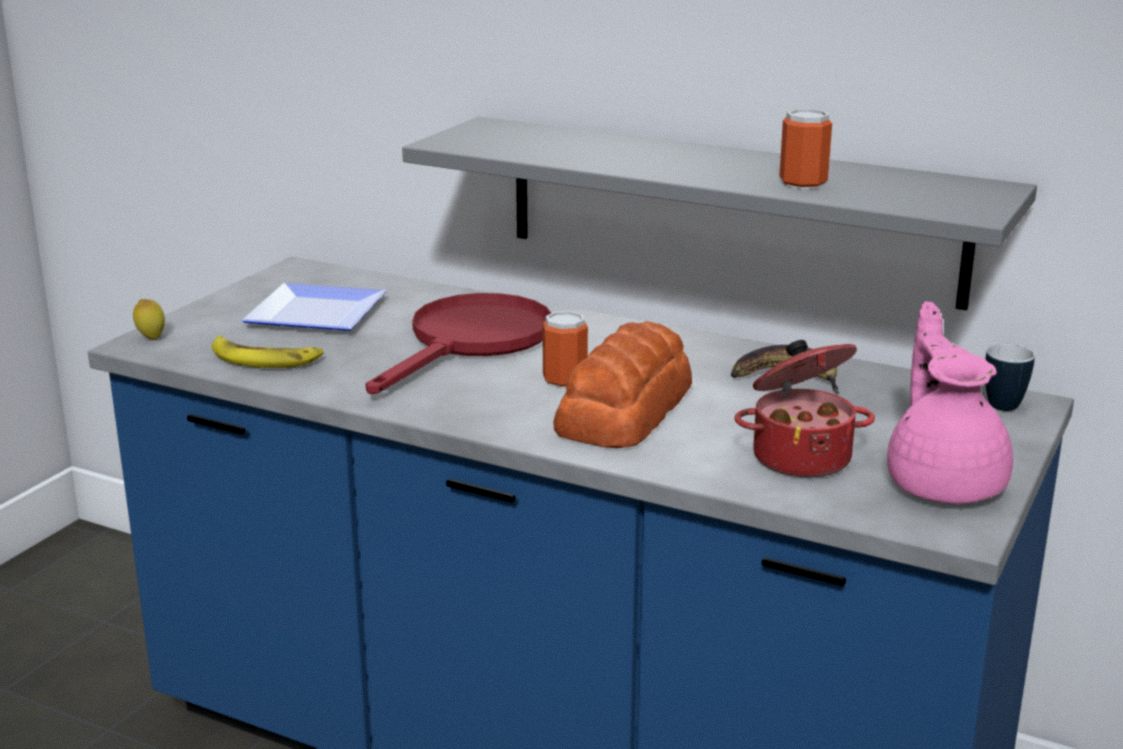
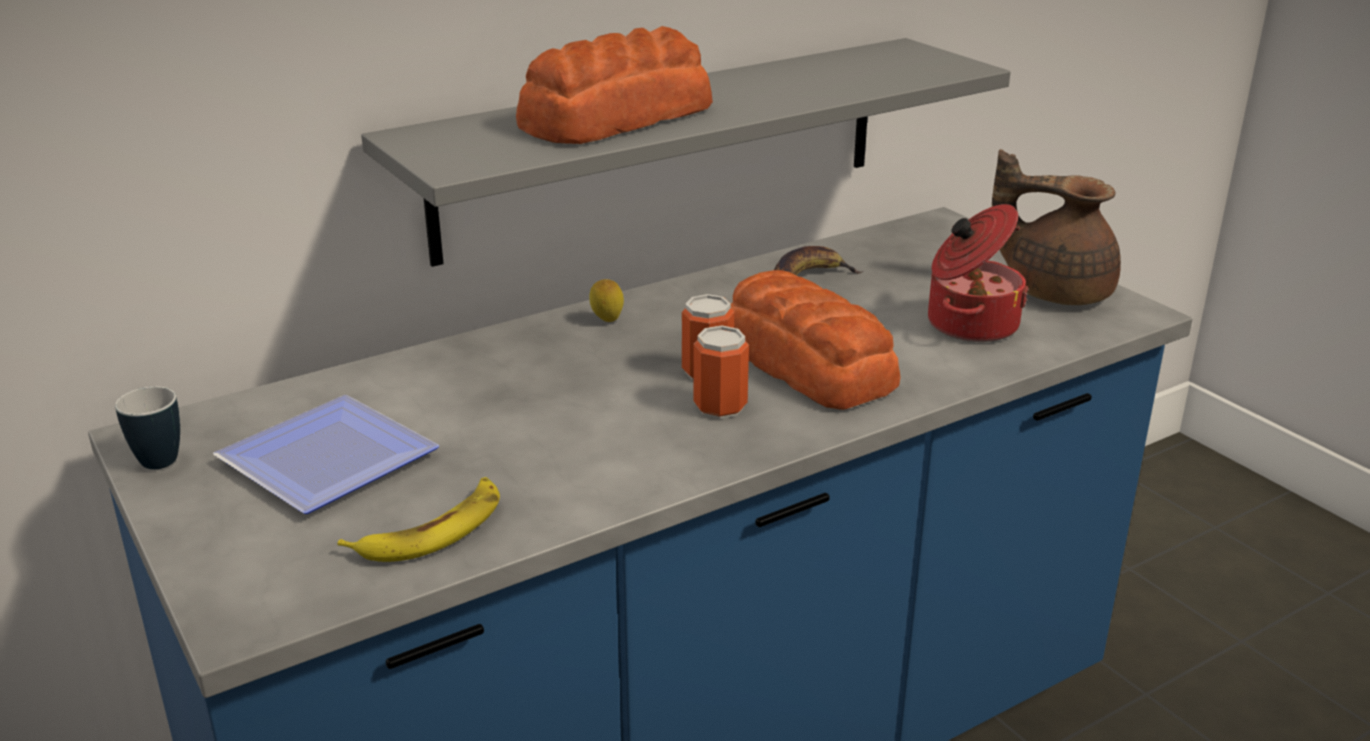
camera: 60 degrees left, 5 degrees up
lemon [133,299,165,339] -> lemon moved to [589,279,624,322]
red frying pan [365,293,551,394] -> none
can [779,109,832,189] -> can moved to [693,325,749,419]
pink teapot [887,301,1013,504] -> brown teapot [992,149,1121,305]
mug [985,344,1035,411] -> mug moved to [115,386,180,469]
none -> bread [516,26,713,144]

